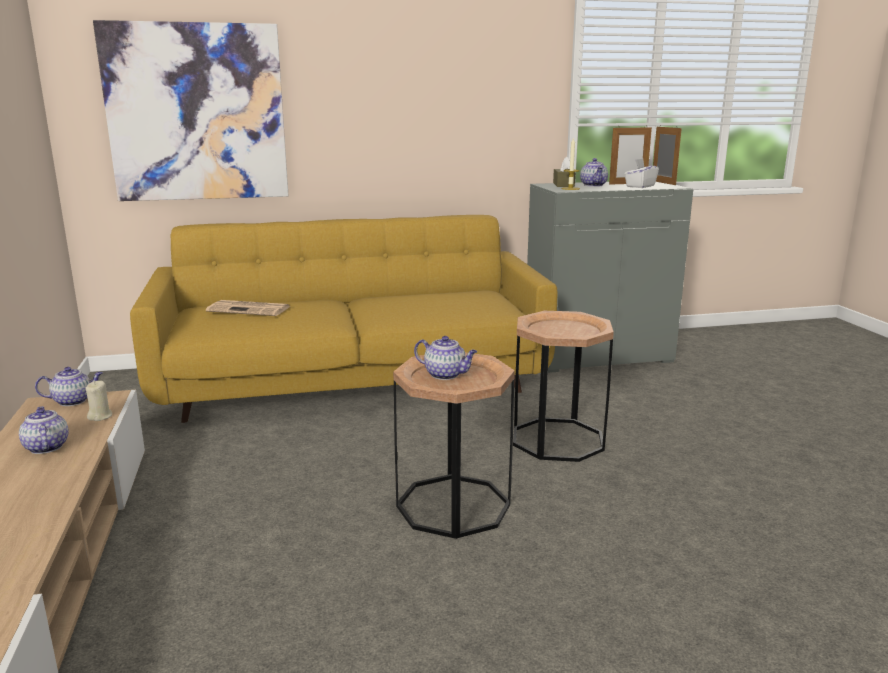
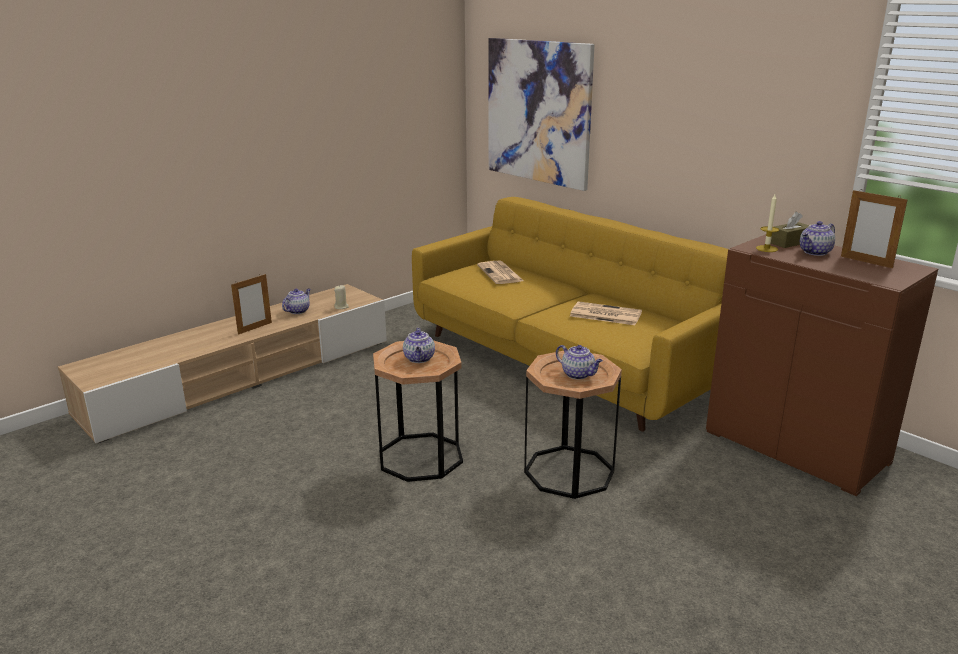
camera: 60 degrees right, 5 degrees up
teapot [35,367,103,406] -> teapot moved to [556,345,603,380]
grey cabinet [527,182,693,373] -> brown cabinet [706,234,938,496]
white tissue box [624,158,659,188] -> none
picture frame [653,125,682,185] -> picture frame moved to [231,274,272,335]
none -> newspaper [570,301,642,325]

